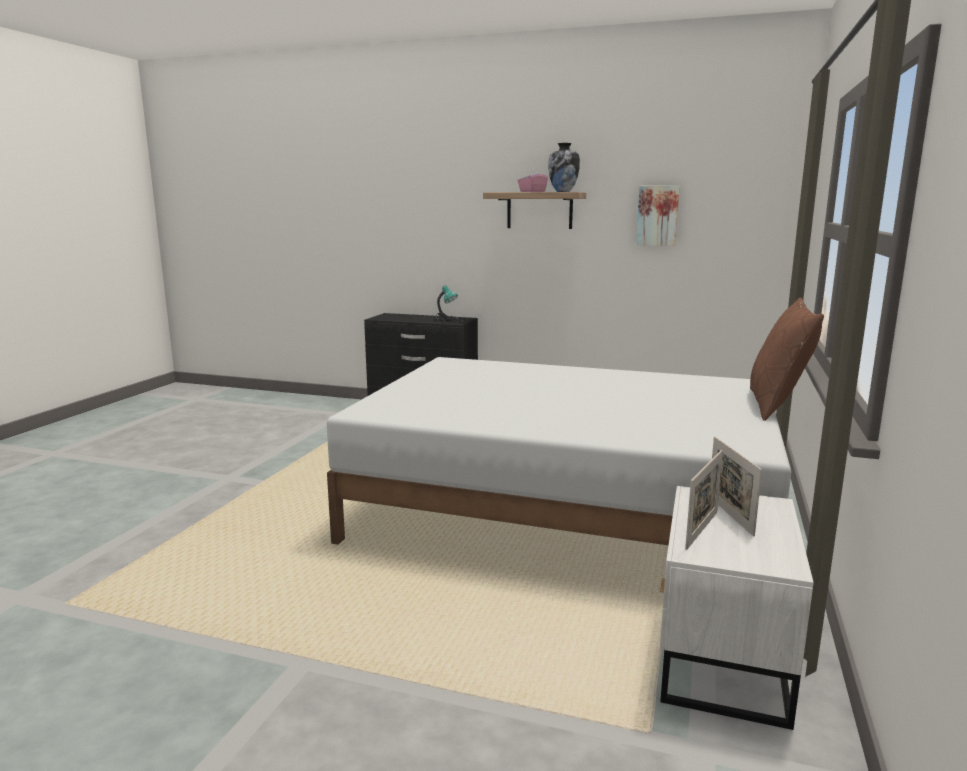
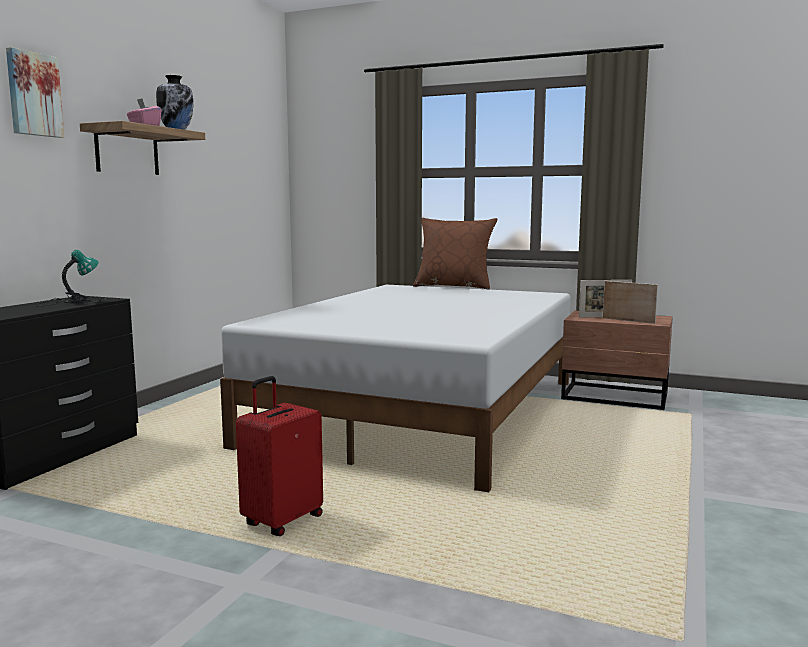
camera: 85 degrees left, 5 degrees down
picture [636,186,680,246] -> picture moved to [6,47,64,138]
white nightstand [660,486,814,730] -> brown nightstand [561,311,673,410]
none -> red suitcase [236,376,323,536]

